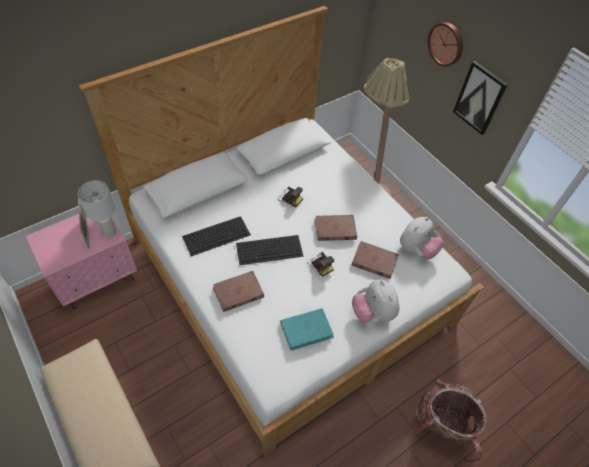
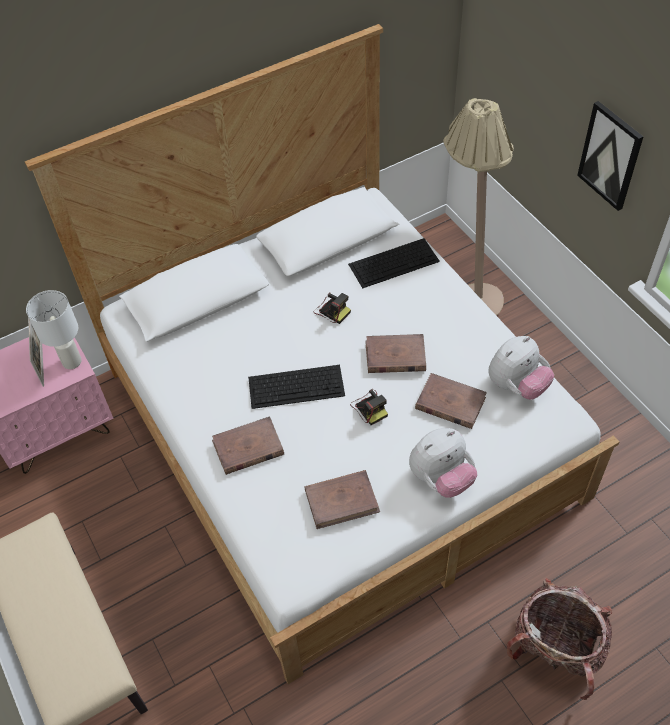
camera: 10 degrees right, 0 degrees up
keyboard [182,216,251,256] -> keyboard moved to [348,238,440,288]
turquoise book [280,308,334,351] -> brown book [305,470,380,529]
plush toy [352,279,399,323] -> plush toy turned 105 degrees counterclockwise [409,428,477,498]
wall clock [428,22,463,66] -> none

